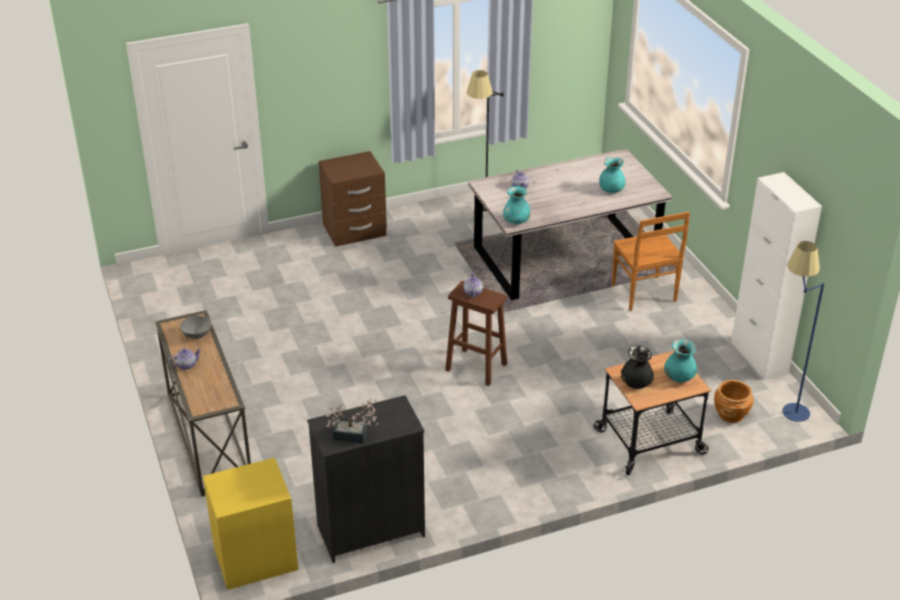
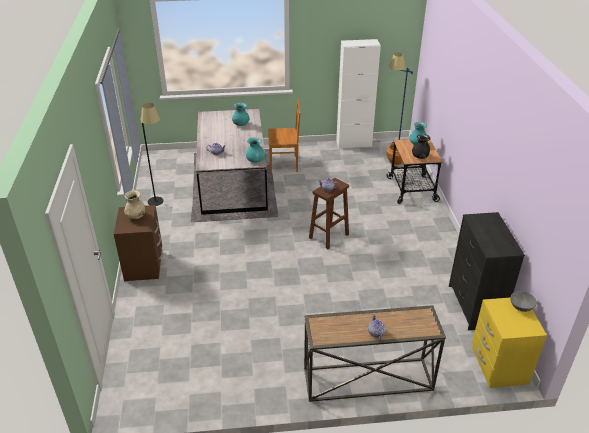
camera: 75 degrees left, 0 degrees up
grey bowl [180,316,212,339] -> grey bowl moved to [511,291,537,312]
potted plant [326,399,378,443] -> none
none -> beige vase [124,190,145,219]

